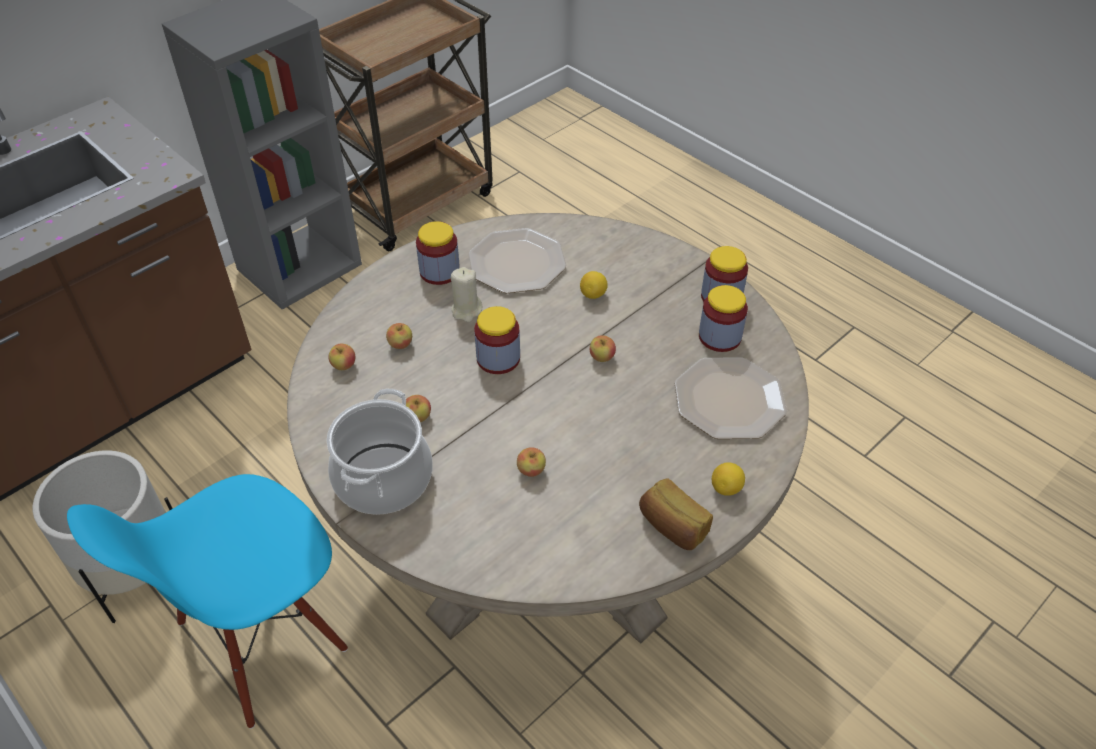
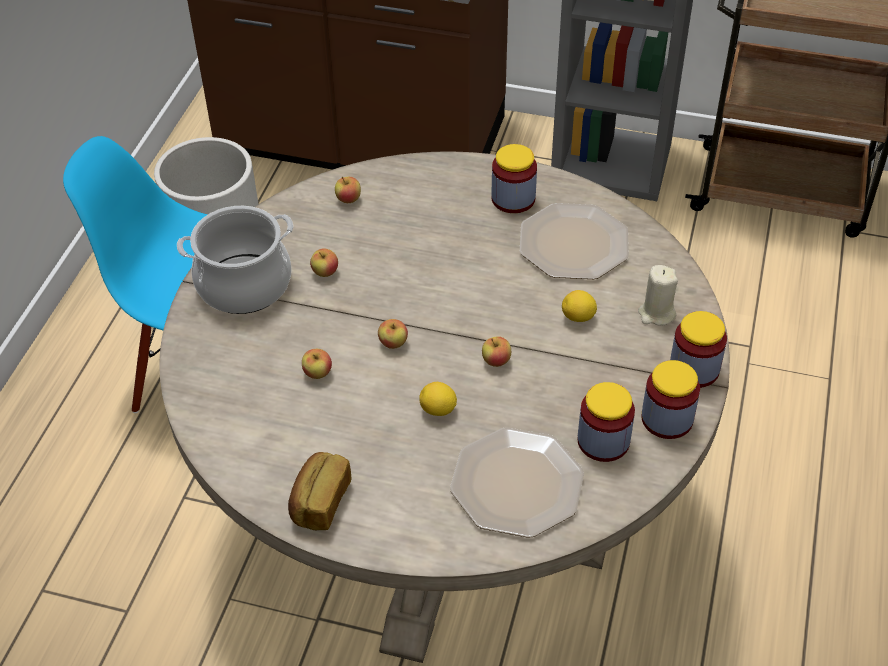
camera: 60 degrees right, 0 degrees up
apple [386,323,412,349] -> apple moved to [378,319,408,349]
beige candle [451,267,482,322] -> beige candle moved to [638,265,678,326]
jar [474,306,520,374] -> jar moved to [670,311,727,388]
lemon [712,462,745,496] -> lemon moved to [419,382,457,416]

